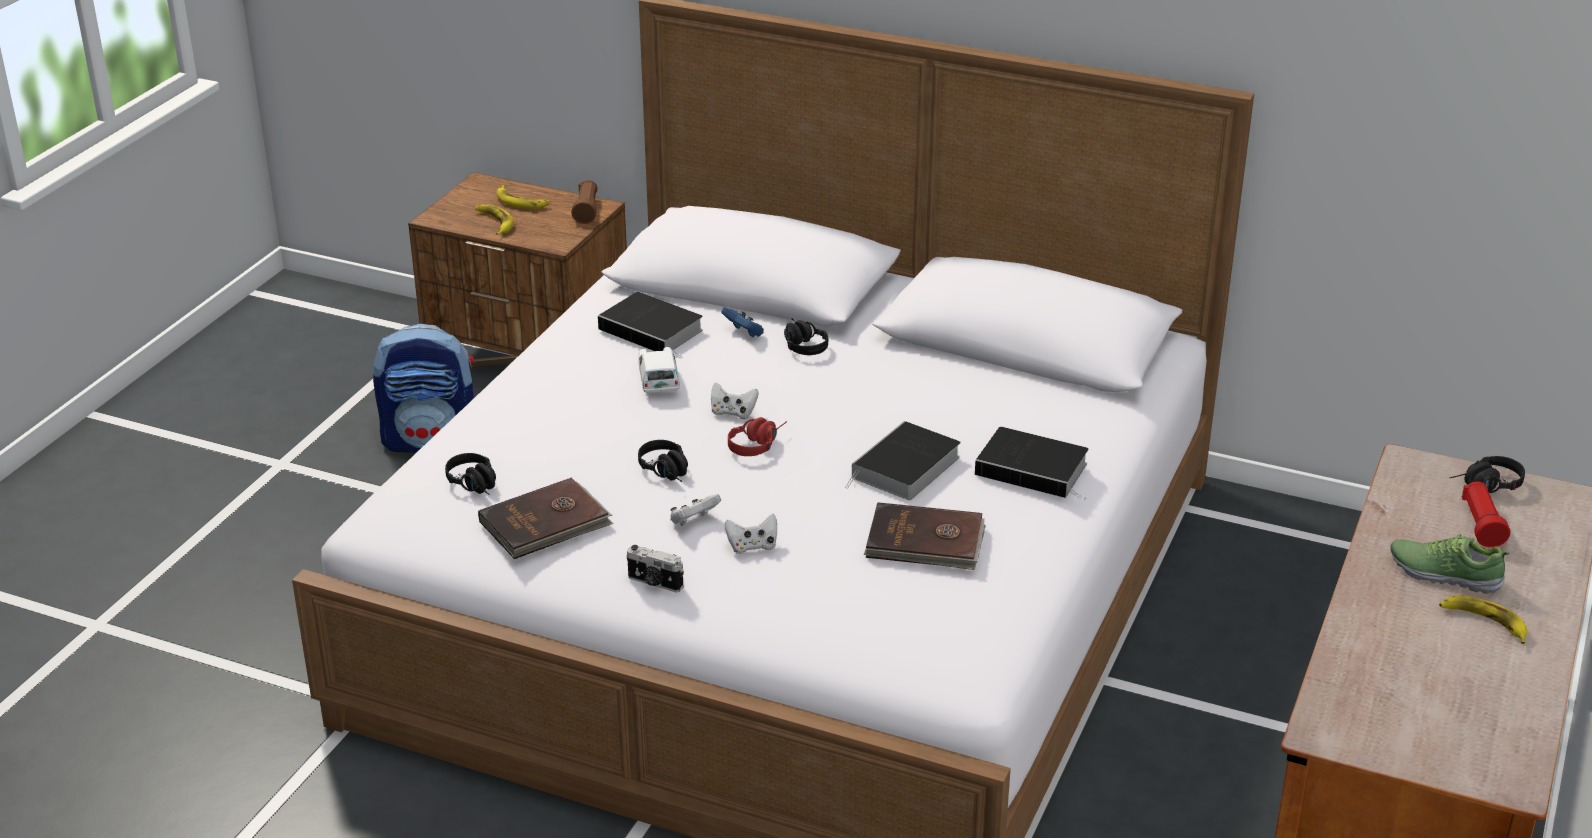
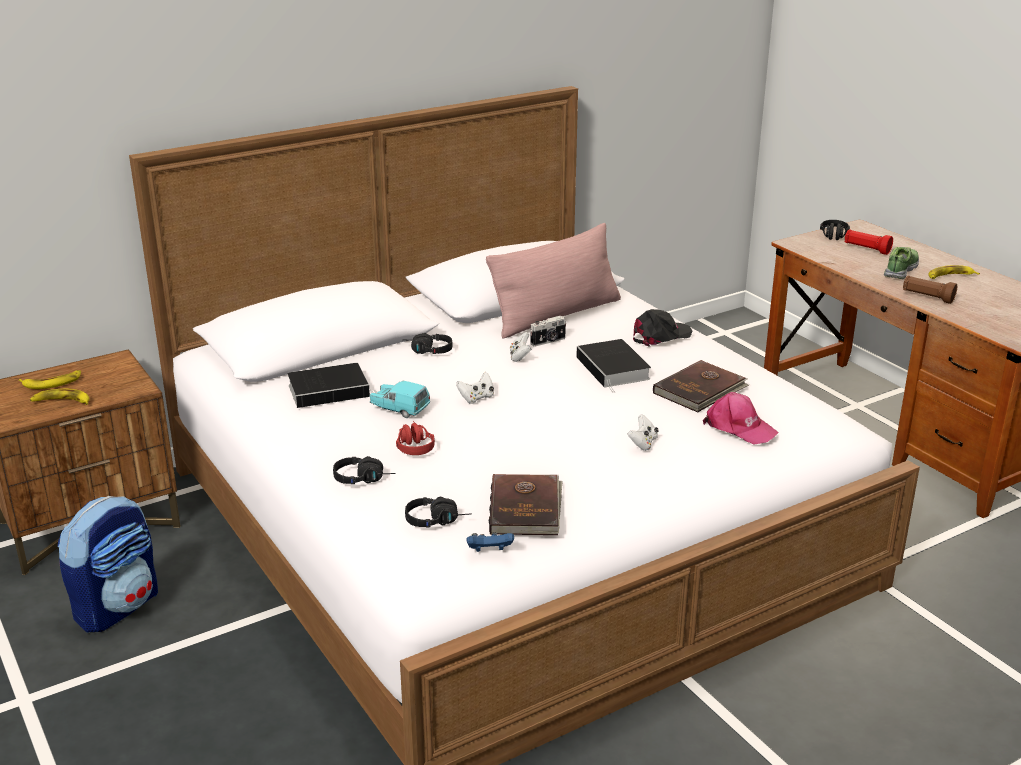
camera: 55 degrees left, 5 degrees down
brown flashlight [571,180,597,224] -> brown flashlight moved to [903,276,957,304]
camera [626,545,684,592] -> camera moved to [530,316,566,347]
white toy car [638,347,680,393] -> turquoise toy car [370,381,430,418]
black headphones [638,440,688,482] -> black headphones moved to [333,456,396,484]
white game controller [670,494,721,526] -> white game controller moved to [510,332,531,362]
blue game controller [721,307,764,337] -> blue game controller moved to [466,532,514,552]
red headphones [728,417,787,456] -> red headphones moved to [396,421,435,455]
book [975,427,1088,500] -> black cap [633,309,693,347]
shoe [1390,534,1510,594] -> shoe turned 150 degrees clockwise [884,247,919,279]
none -> pink pillow [486,223,621,338]
none -> pink cap [703,392,779,445]

